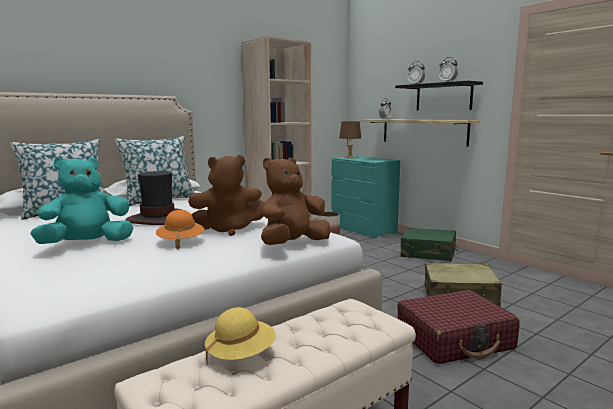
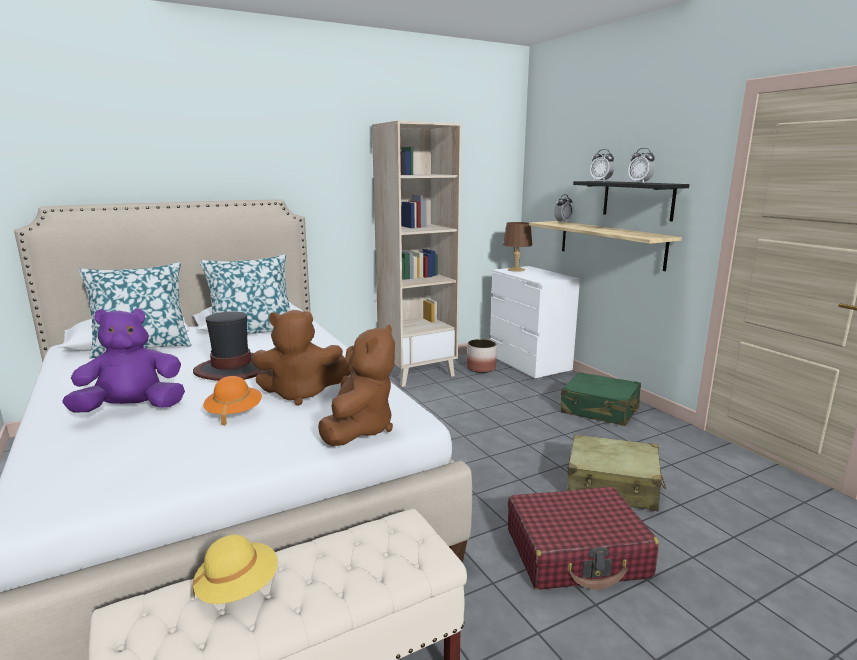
camera: 10 degrees right, 5 degrees up
turquoise plush toy [30,157,133,244] -> purple plush toy [62,308,185,412]
brown plush toy [261,158,330,245] -> brown plush toy turned 135 degrees clockwise [318,324,395,446]
turquoise dresser [331,156,400,239] -> white dresser [490,266,580,380]

